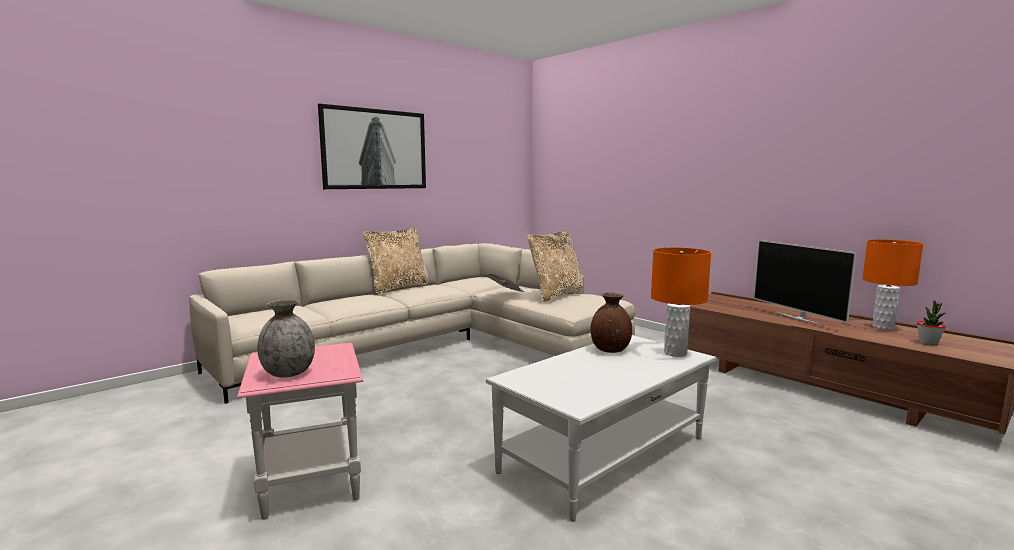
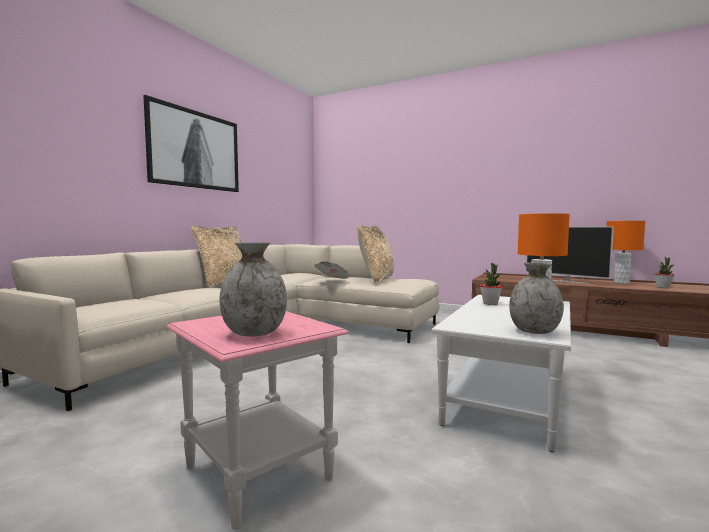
camera: 20 degrees left, 5 degrees down
brown vase [590,293,632,353] -> potted plant [480,263,503,305]
none -> grey vase [509,262,564,334]

